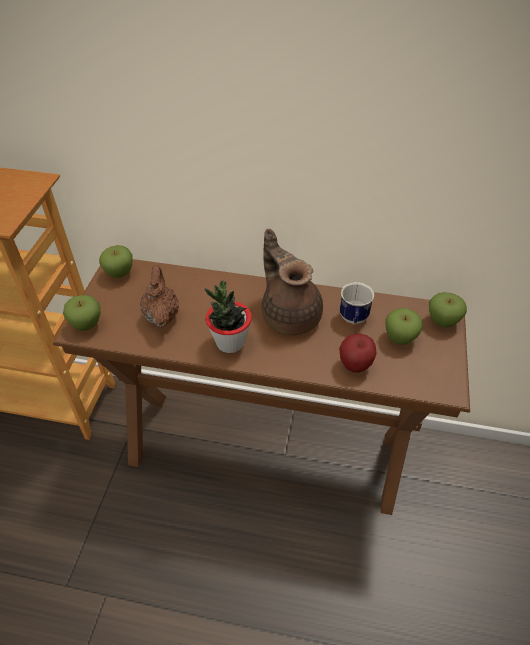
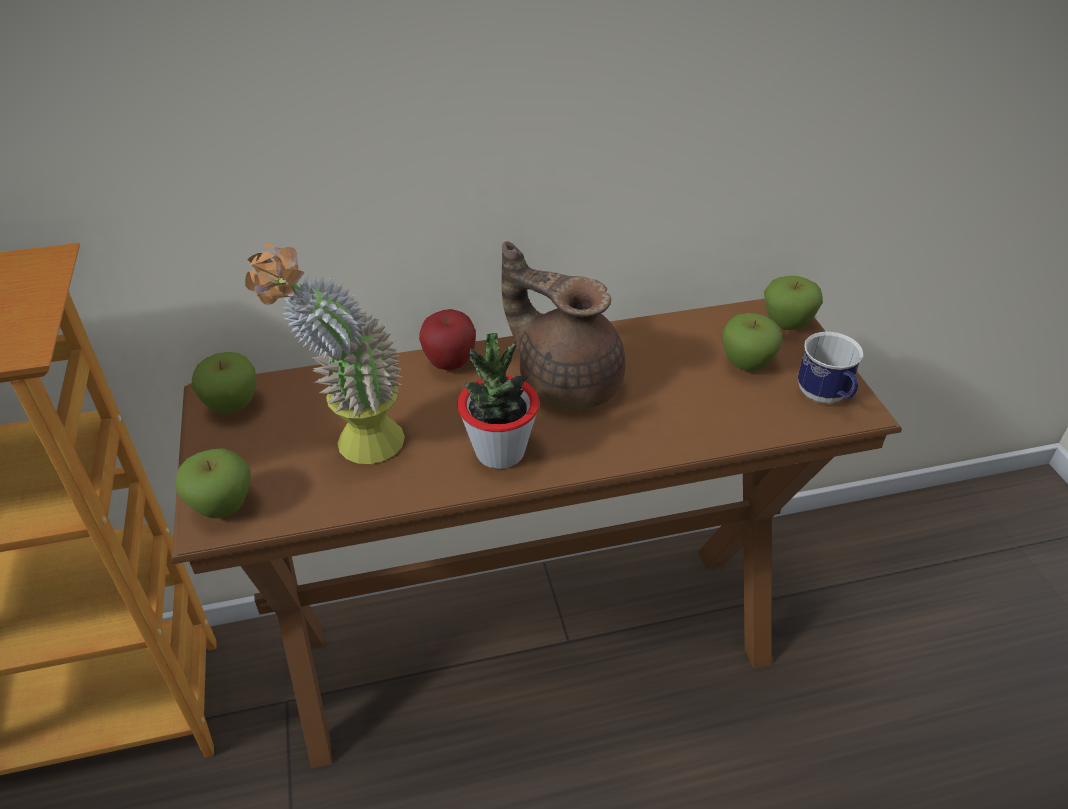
camera: 25 degrees left, 5 degrees down
brown teapot [140,265,179,328] -> potted plant [245,243,405,464]
apple [339,333,377,373] -> apple moved to [419,309,476,370]
mug [340,282,374,324] -> mug moved to [798,332,863,404]

